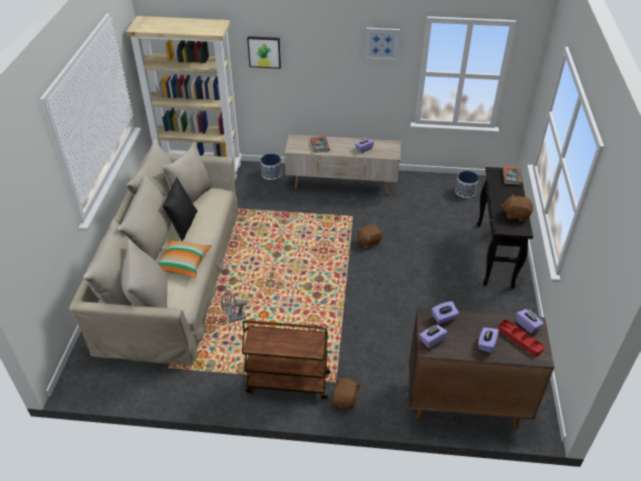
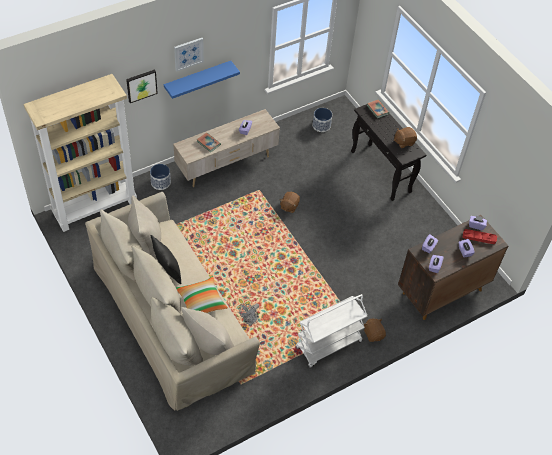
camera: 40 degrees left, 10 degrees up
brown cart [242,320,330,399] -> white cart [296,294,367,368]
picture [365,28,400,61] -> picture moved to [174,38,204,72]
none -> blue shelf [164,61,240,99]

